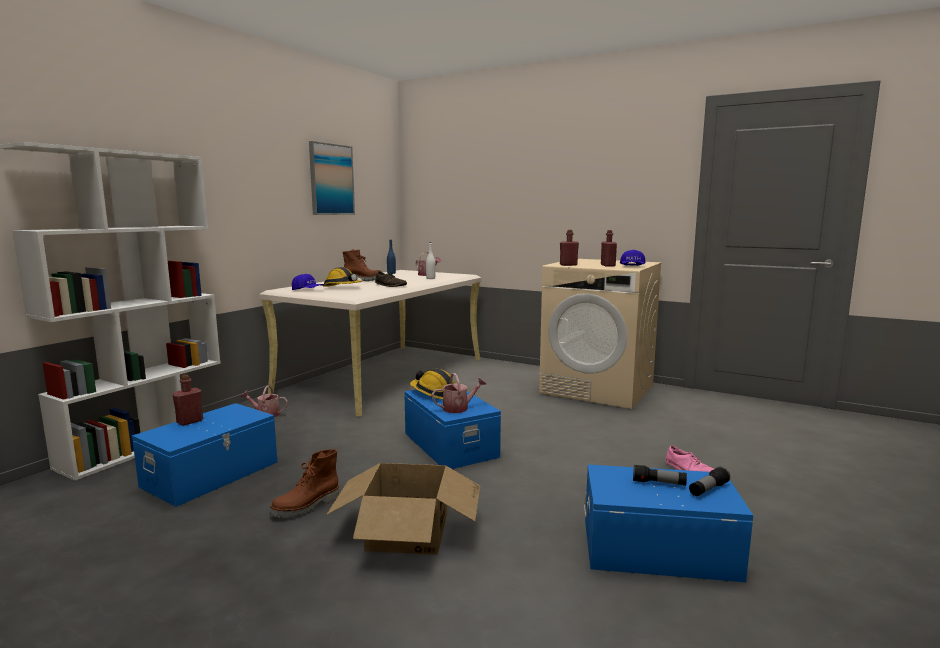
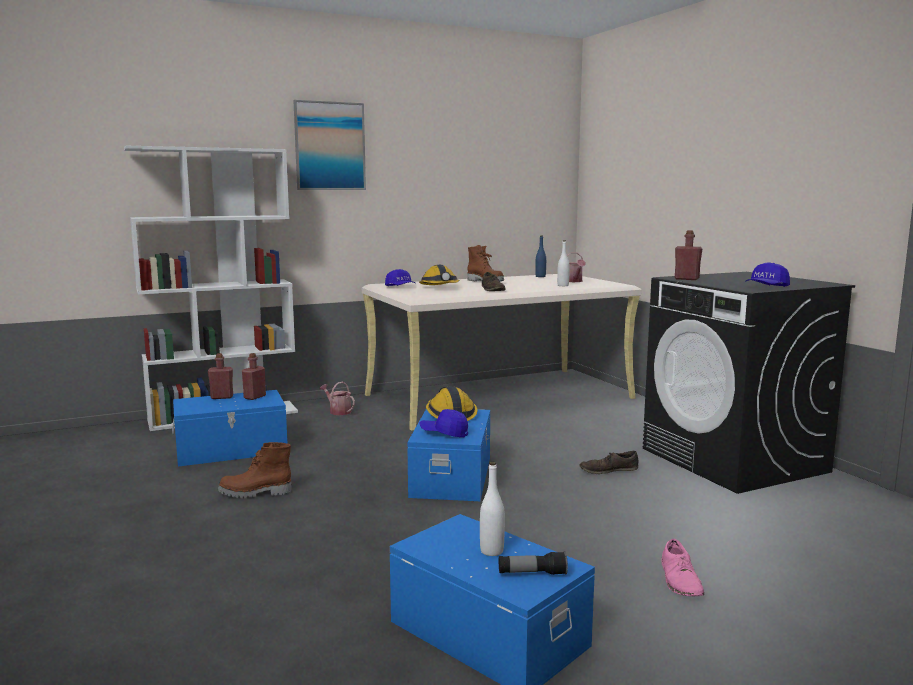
camera: 35 degrees right, 0 degrees up
picture [309,141,355,215] -> picture moved to [293,100,366,190]
cardboard box [326,463,480,555] -> none
watering can [431,373,487,413] -> blue cap [420,409,468,437]
beige washing machine [539,259,662,409] -> black washing machine [643,272,855,494]
red bottle [601,230,617,267] -> red bottle moved to [242,353,266,400]
flashlight [633,464,687,486] -> white bottle [480,462,505,556]
none -> brown shoe [579,451,638,474]

